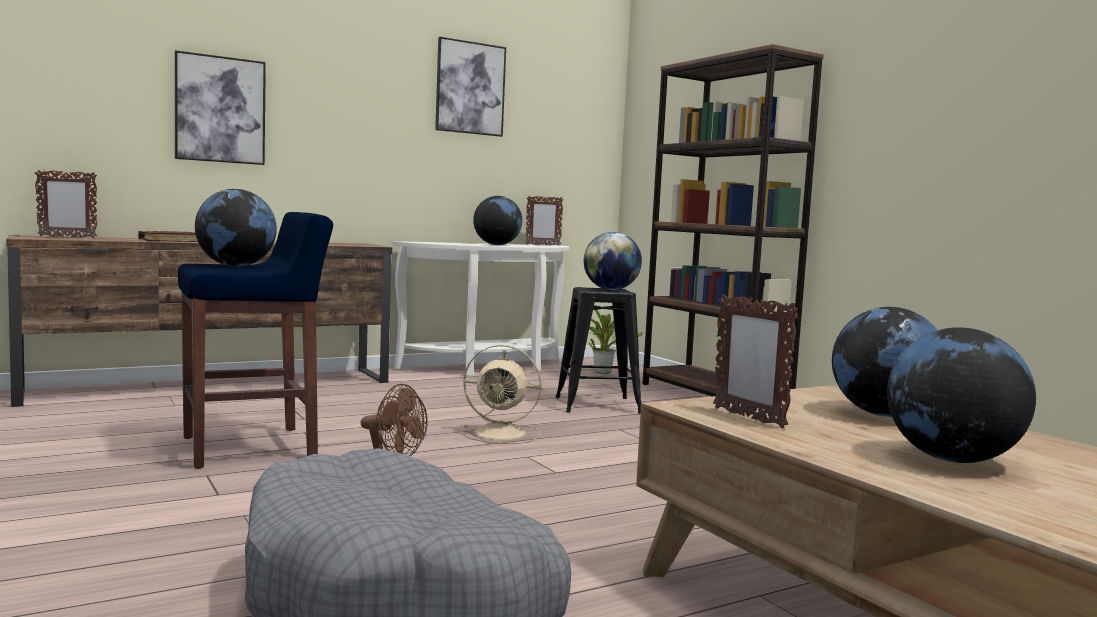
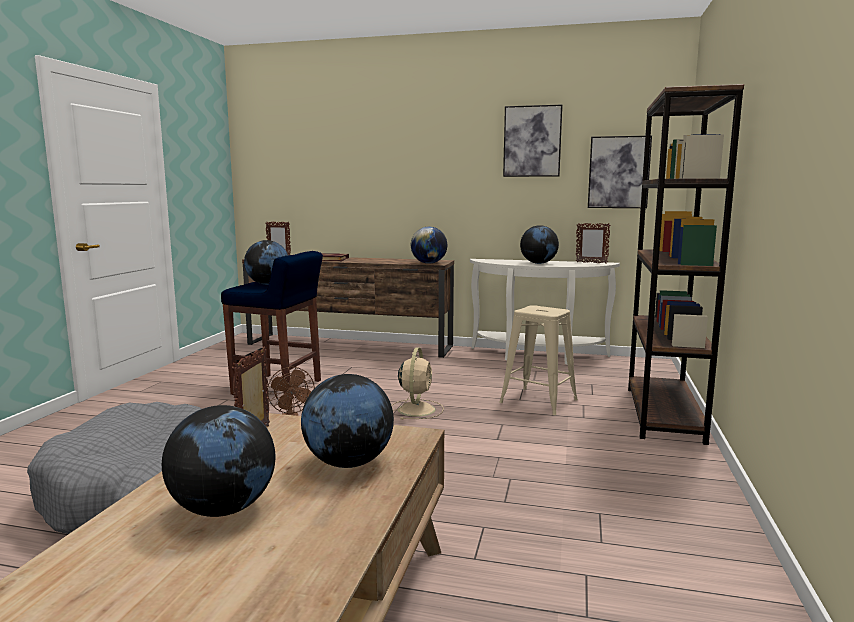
camera: 45 degrees right, 5 degrees up
picture [175,50,266,165] -> picture moved to [588,135,652,208]
beige fan [461,345,541,444] -> beige fan turned 135 degrees counterclockwise [391,347,444,420]
black stool [555,287,641,414] -> beige stool [500,305,578,415]
globe [584,232,642,290] -> globe moved to [411,227,447,264]
potted plant [589,310,643,374] -> none

